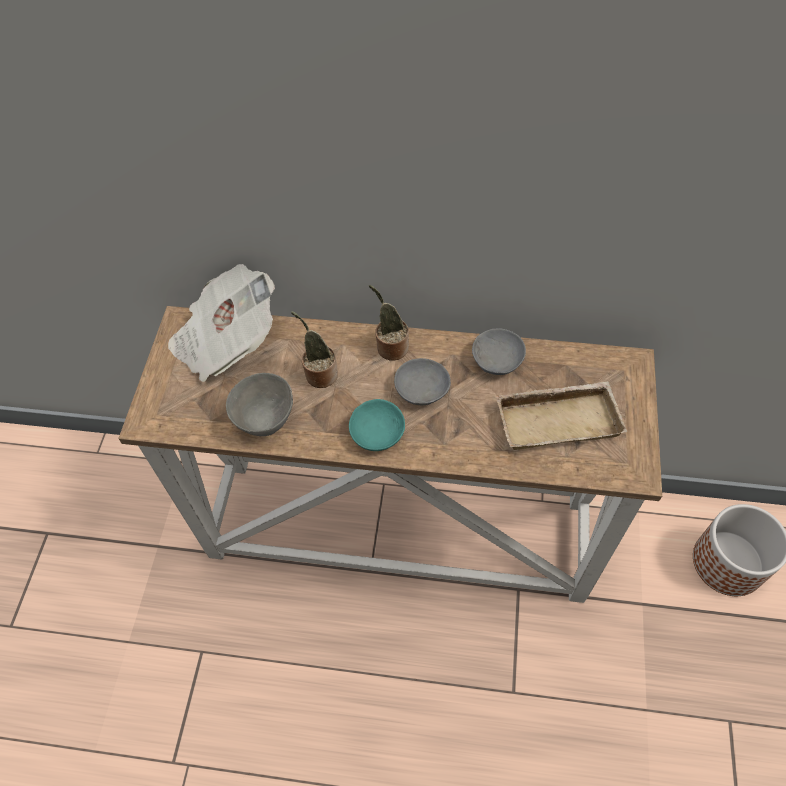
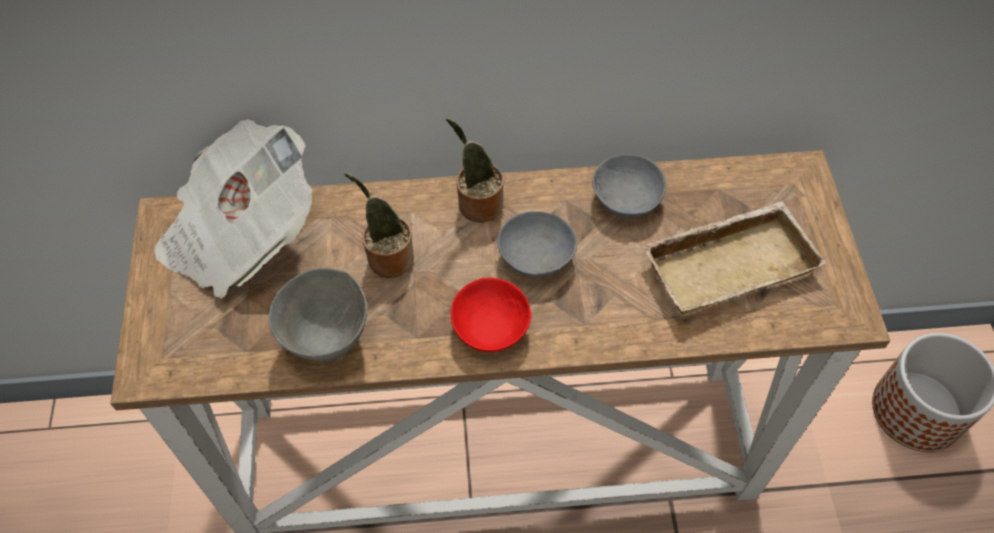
camera: 15 degrees left, 0 degrees up
turquoise bowl [349,399,405,451] -> red bowl [451,278,531,352]

